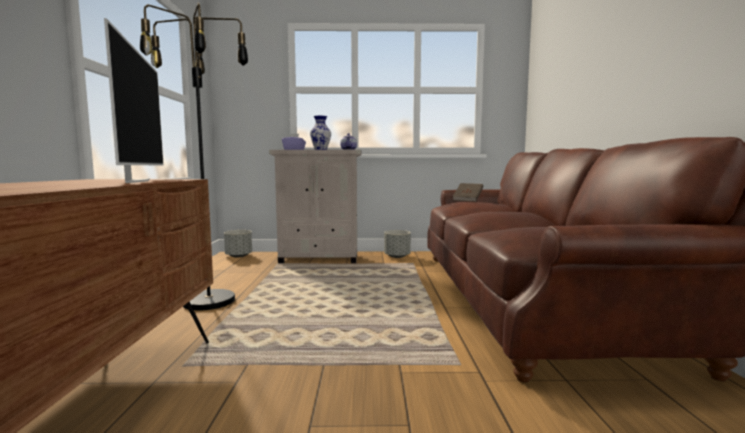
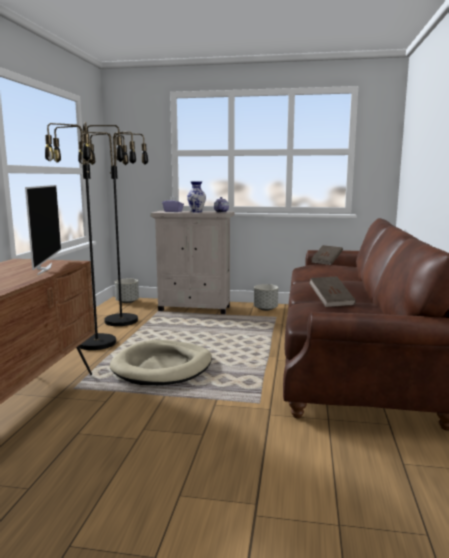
camera: 10 degrees right, 5 degrees up
none -> floor lamp [78,131,148,326]
none -> beige dog bed [110,340,212,385]
none -> brown book [309,277,356,307]

